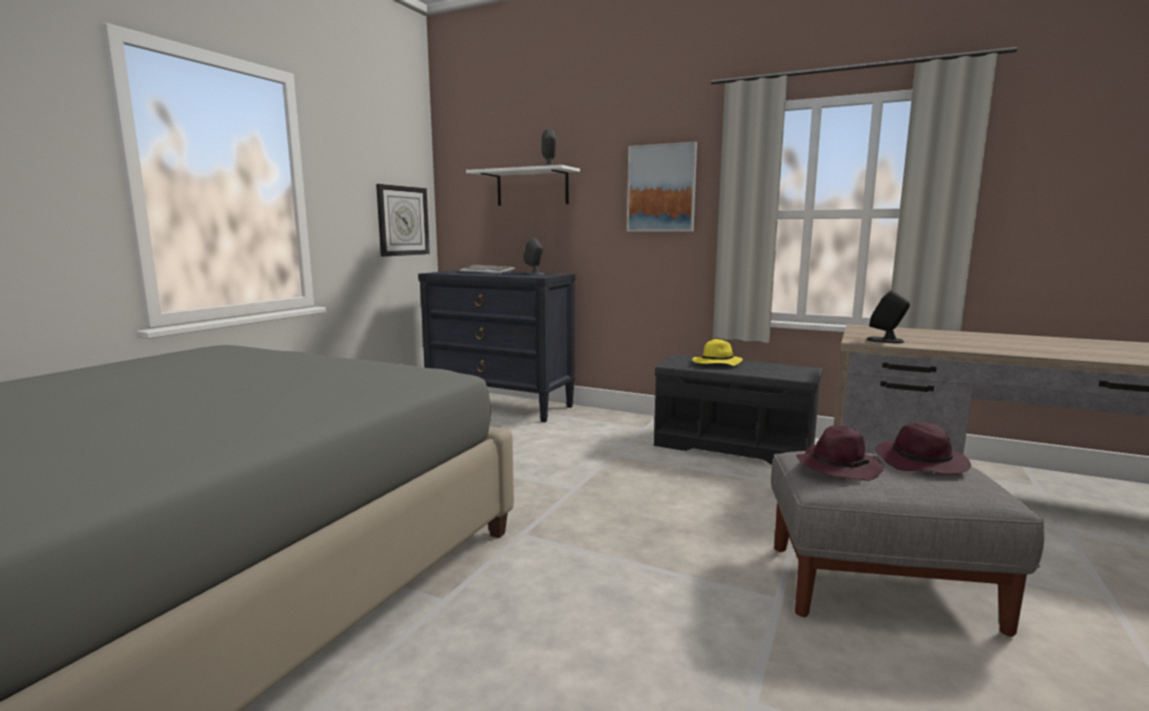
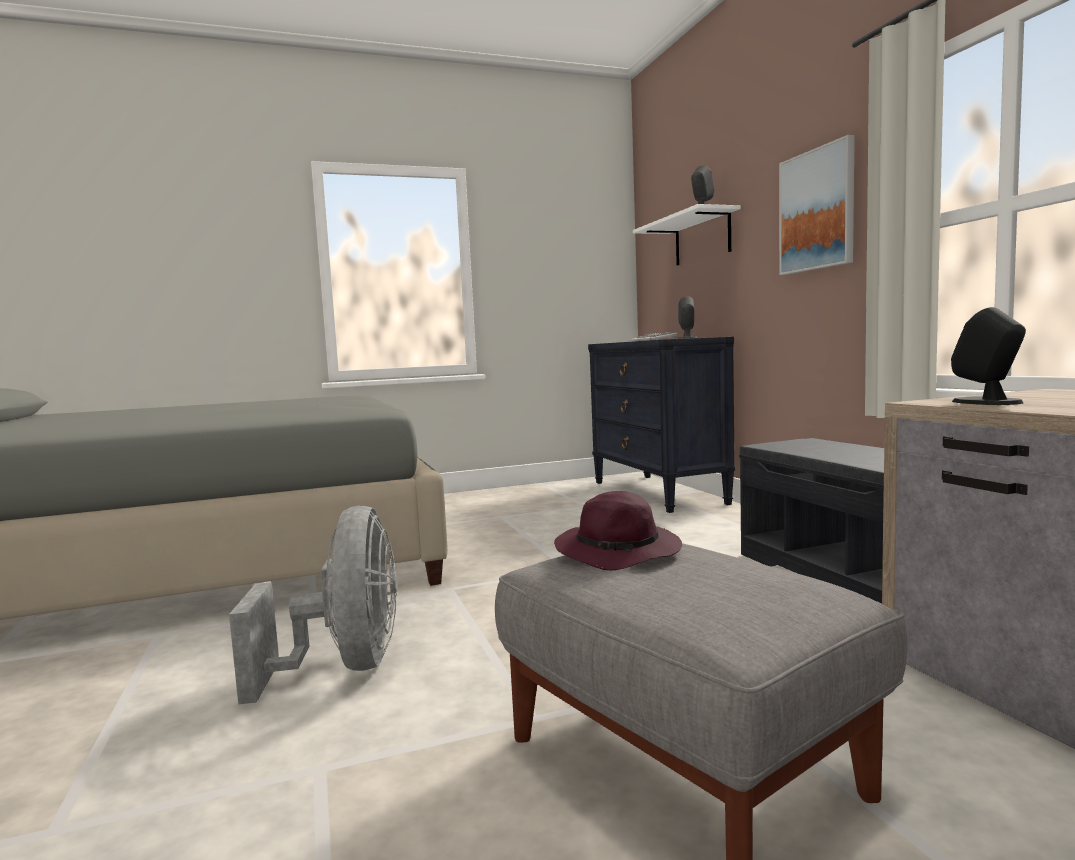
camera: 45 degrees right, 5 degrees down
wall clock [376,184,430,256] -> none
yellow hat [692,339,743,366] -> none
purple hat [876,422,971,474] -> none
none -> grey fan [229,506,398,704]

